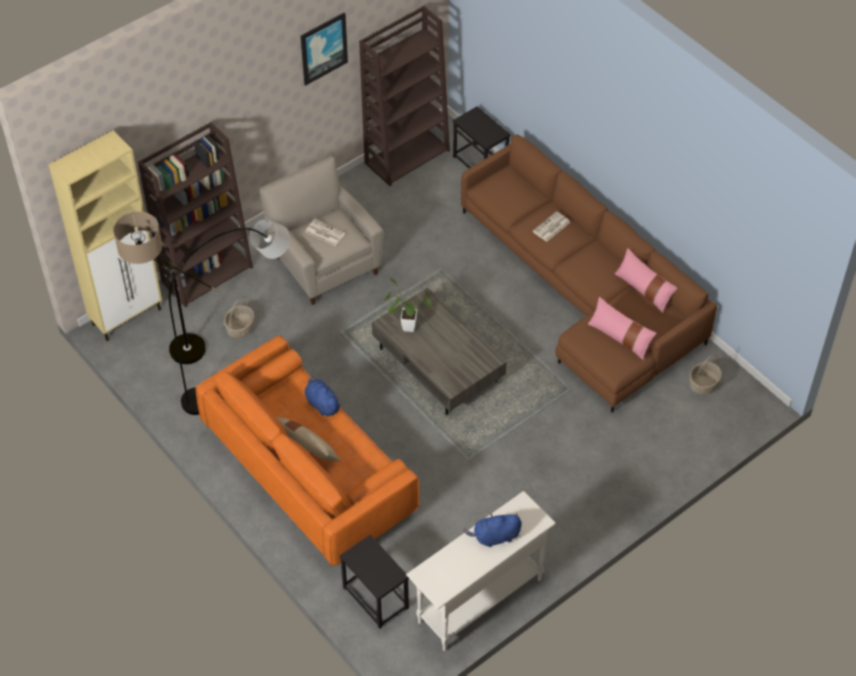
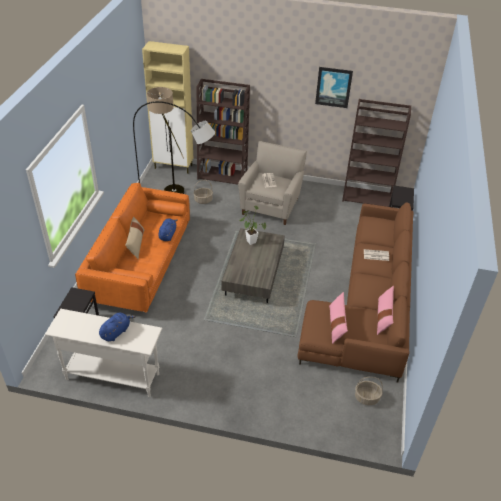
camera: 50 degrees right, 10 degrees down
blue plush toy [463,513,522,547] -> blue plush toy turned 90 degrees clockwise [99,313,136,341]

